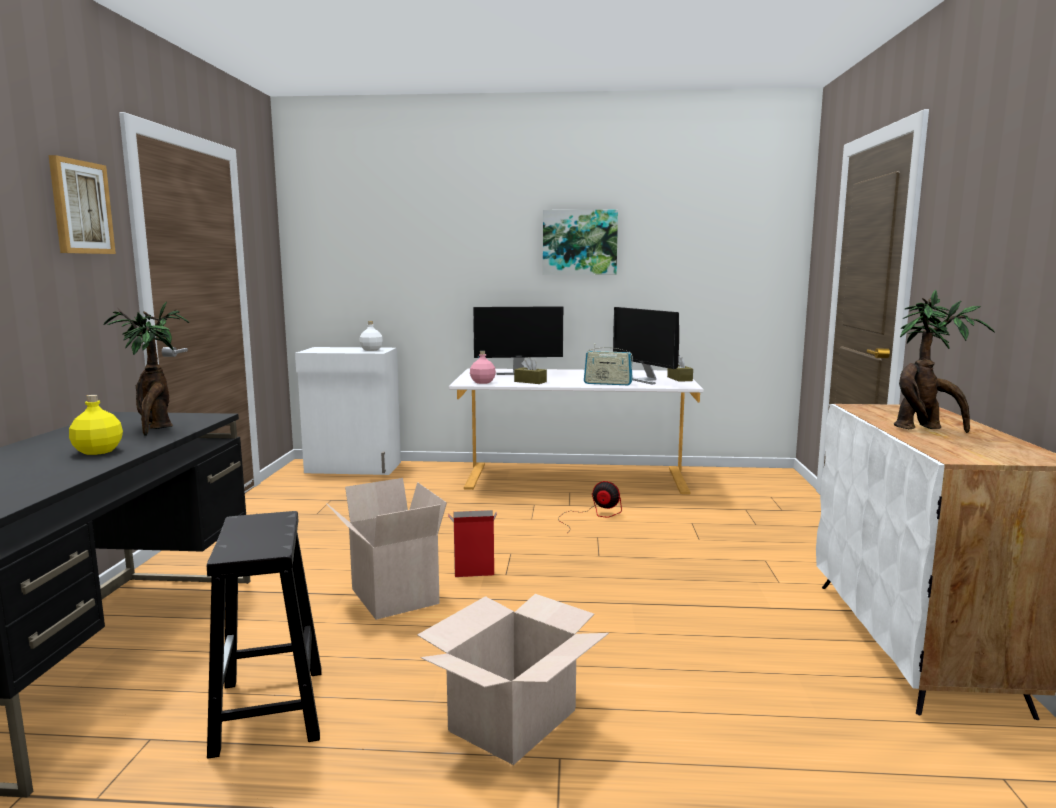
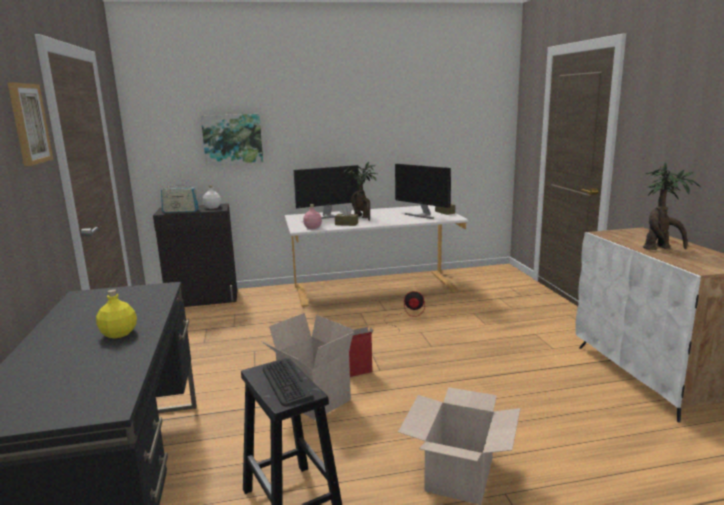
camera: 15 degrees left, 5 degrees up
potted plant [103,302,189,436] -> potted plant moved to [343,162,377,221]
white cabinet [295,347,401,475] -> black cabinet [153,203,237,307]
picture [543,210,618,275] -> picture moved to [201,114,263,166]
radio [584,343,633,385] -> radio moved to [161,183,199,213]
none -> keyboard [263,358,314,406]

